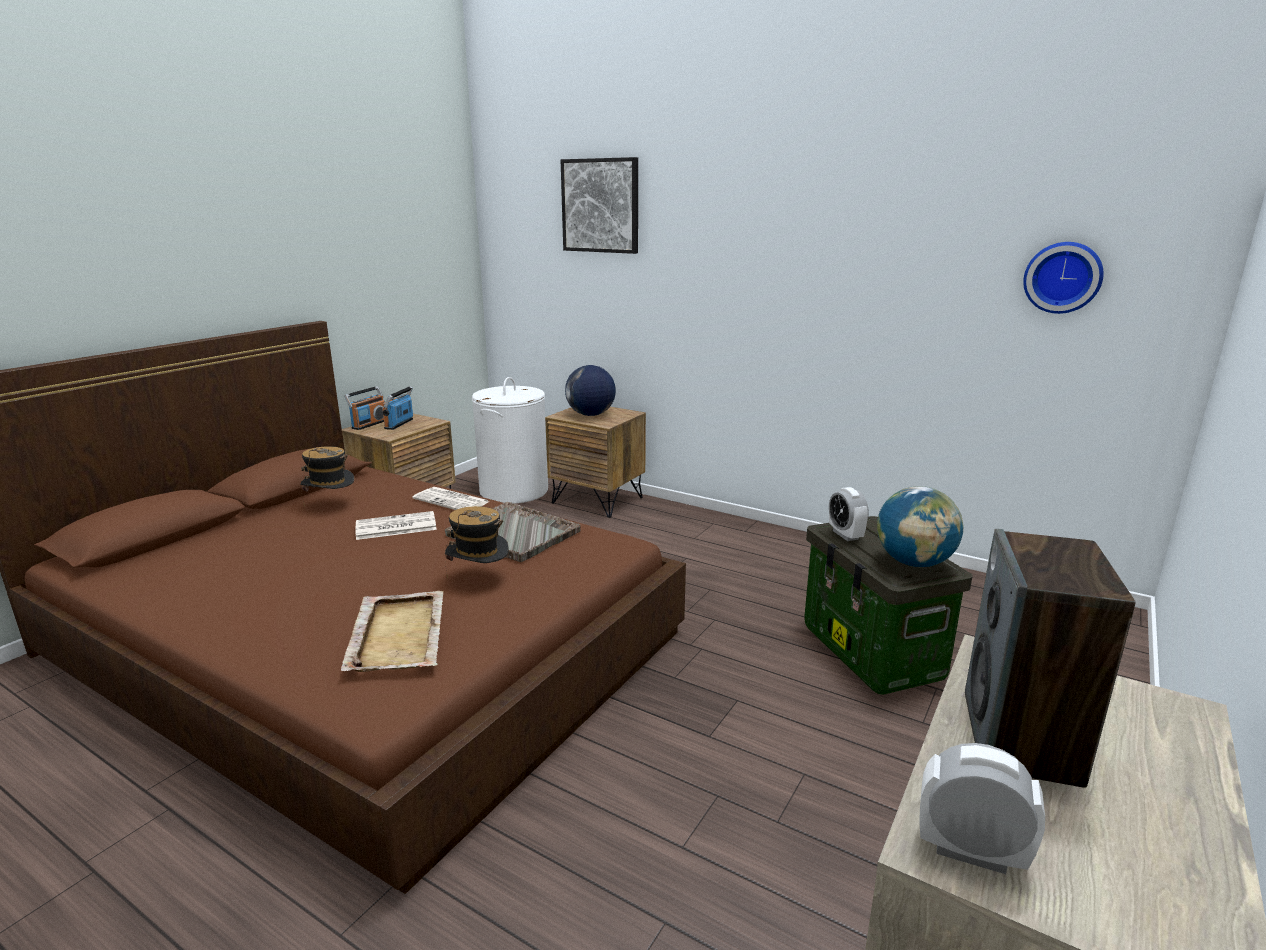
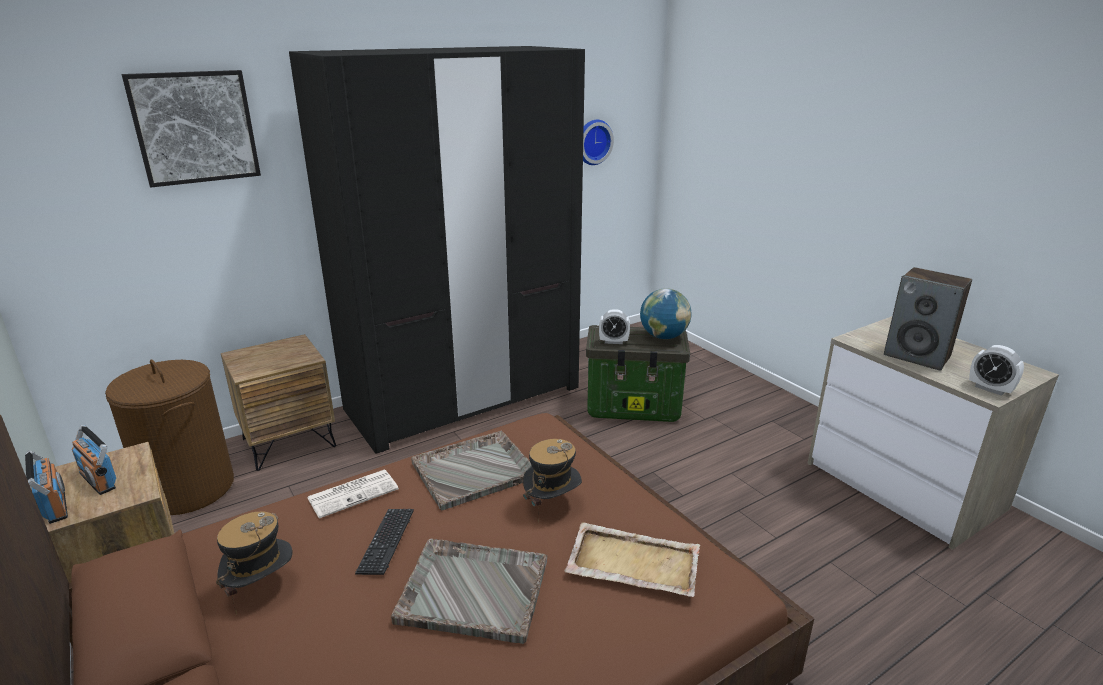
camera: 65 degrees left, 5 degrees up
newspaper [356,511,437,540] -> keyboard [355,509,414,575]
white laundry basket [472,377,548,504] -> brown laundry basket [105,360,234,515]
globe [565,365,616,416] -> none
alarm clock [919,743,1045,874] -> alarm clock turned 90 degrees counterclockwise [969,345,1024,396]
none -> black wardrobe [289,46,585,454]
none -> grey tray [391,539,547,644]

